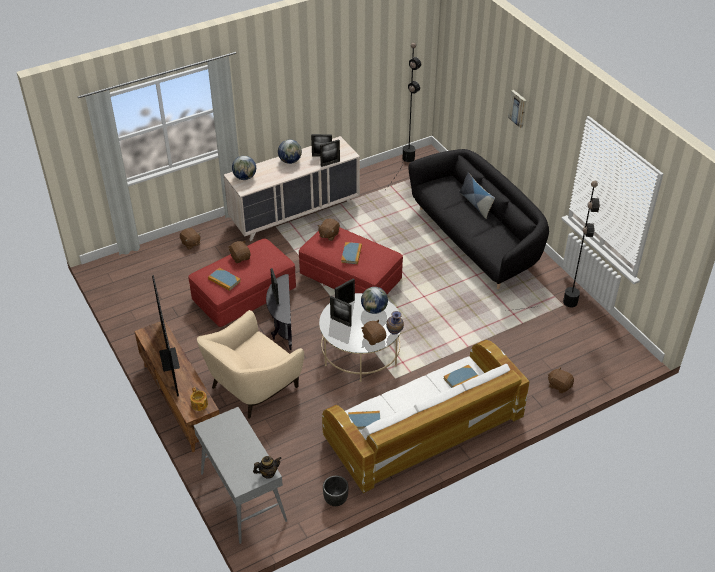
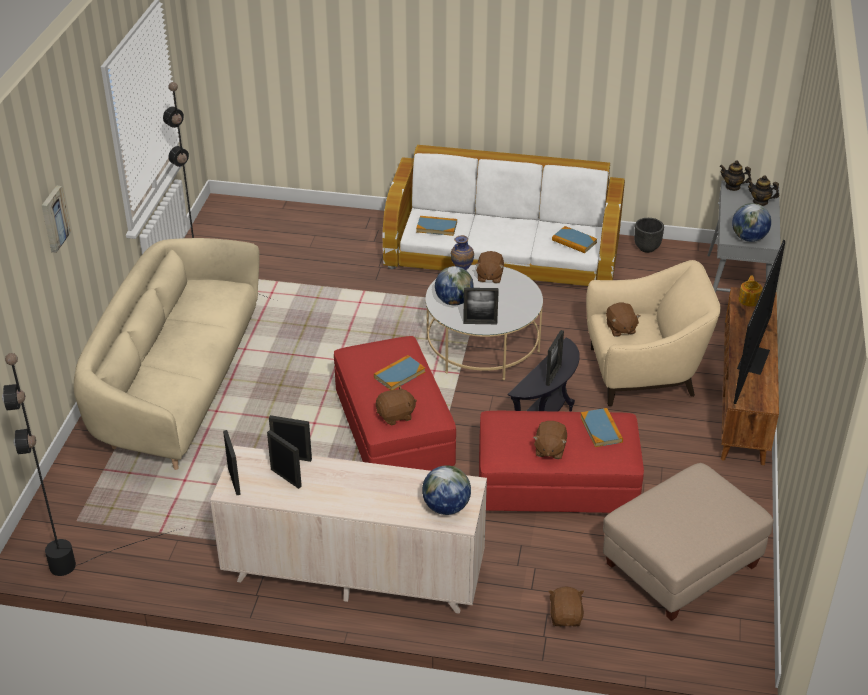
camera: 140 degrees left, 5 degrees down
globe [278,139,302,164] -> globe moved to [732,203,771,242]
picture frame [330,296,352,327] -> picture frame moved to [223,430,241,495]
black sofa [408,149,549,289] -> beige sofa [74,238,260,470]
pillow [459,172,495,219] -> none
brown plush toy [548,367,574,393] -> brown plush toy moved to [606,303,640,337]
none -> beige ottoman [603,463,774,621]
none -> teapot [747,175,779,206]

